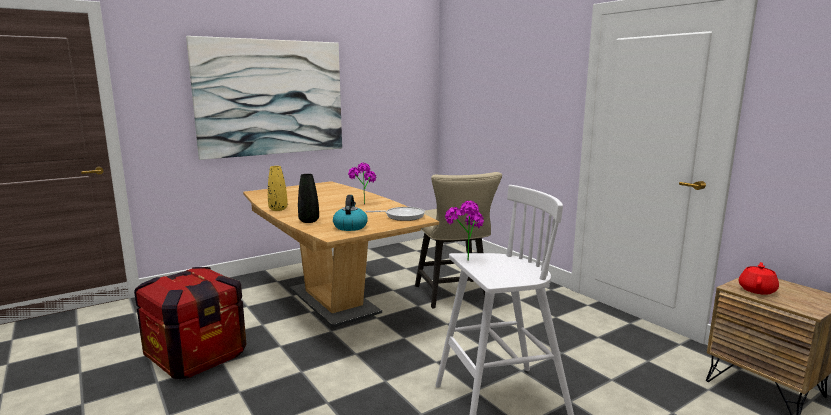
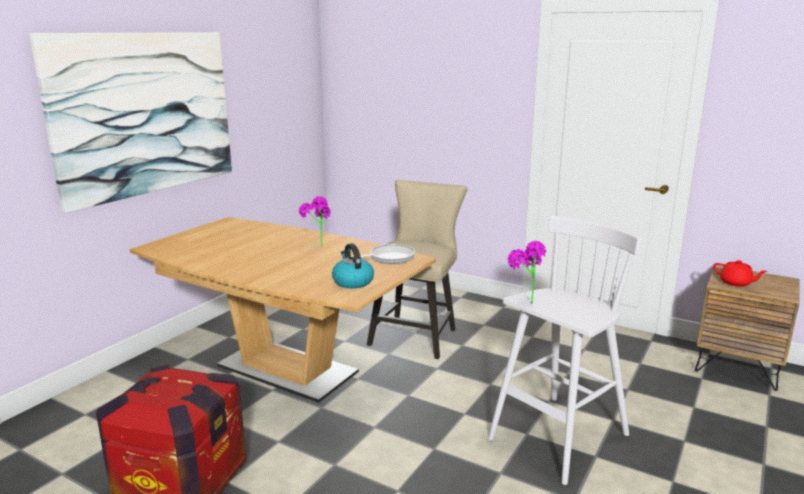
camera: 25 degrees left, 5 degrees up
yellow vase [268,166,288,211] -> none
black vase [298,174,319,223] -> none
beige chair [415,172,502,309] -> beige chair turned 120 degrees counterclockwise [367,180,468,359]
red teapot [739,262,779,295] -> red teapot turned 120 degrees clockwise [713,260,768,287]

